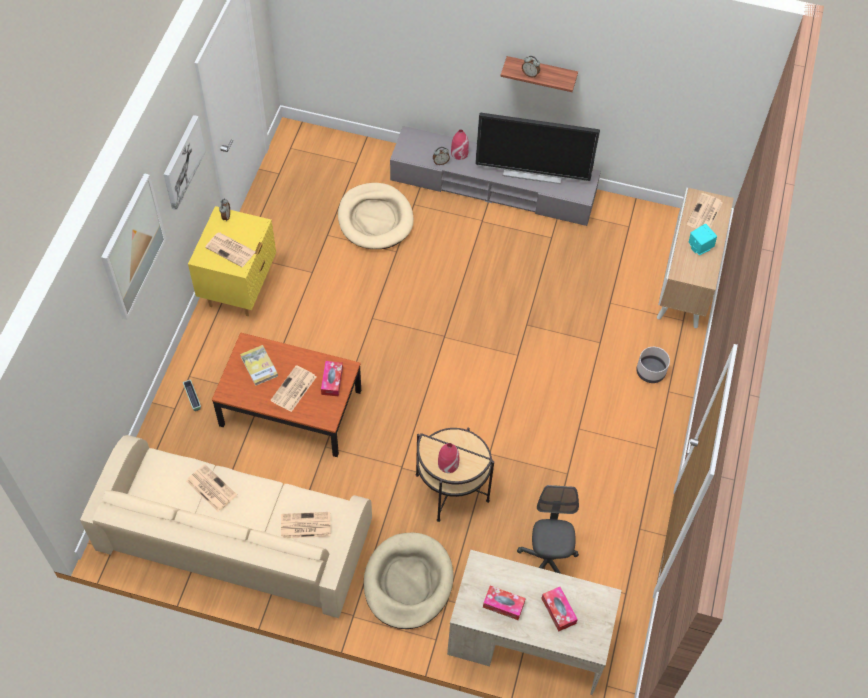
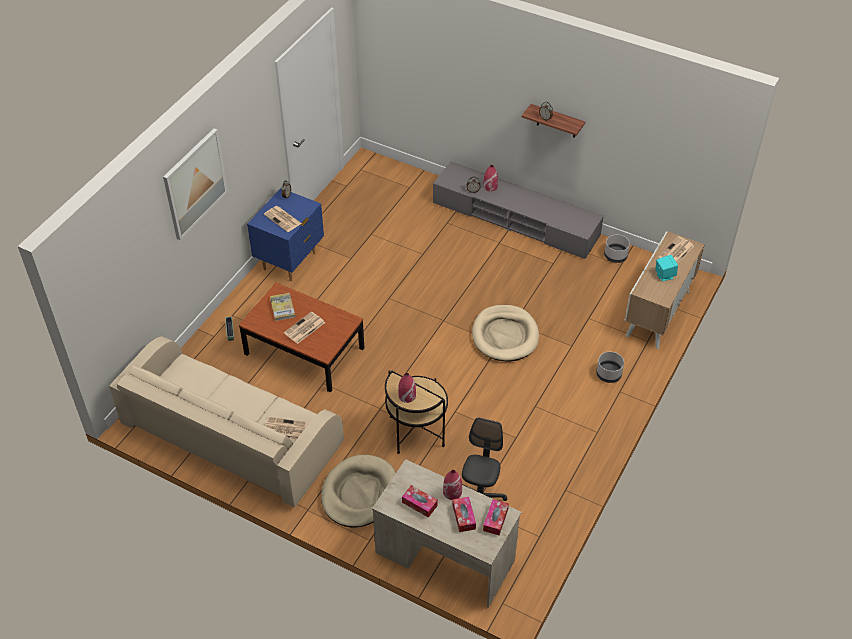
camera: 15 degrees right, 10 degrees down
picture [164,115,206,210] -> none
newspaper [186,464,237,512] -> none
yellow nightstand [188,206,276,316] -> blue nightstand [247,188,324,281]
tissue box [321,361,343,396] -> tissue box moved to [483,499,509,535]
beige dog bed [338,183,414,249] -> beige dog bed moved to [472,305,539,362]
television [475,113,600,184] -> none
none -> red vase [443,470,462,500]
none -> grey planter [604,234,630,263]

